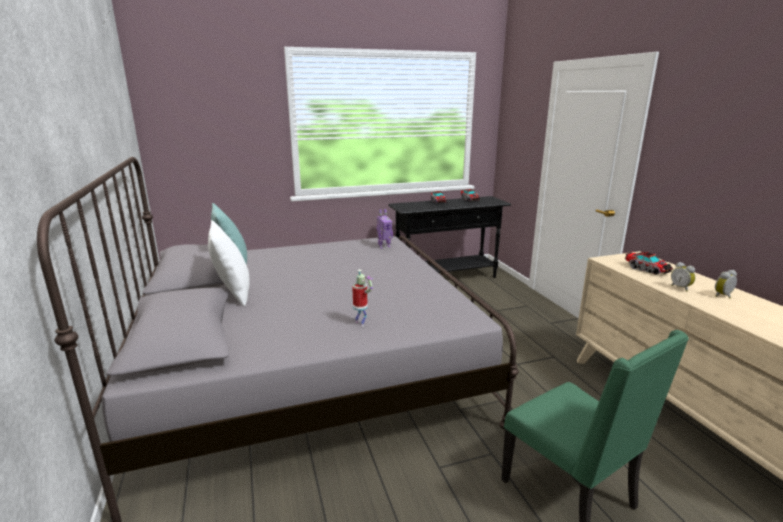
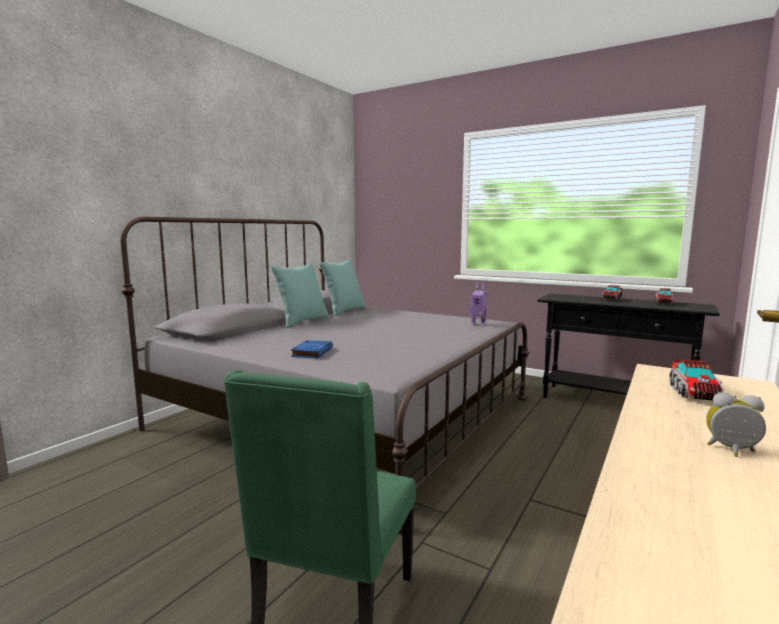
camera: 50 degrees right, 10 degrees down
white pillow [208,220,250,306] -> turquoise pillow [271,263,329,328]
toy robot [352,269,373,327] -> blue book [291,340,333,358]
alarm clock [671,262,696,292] -> none

